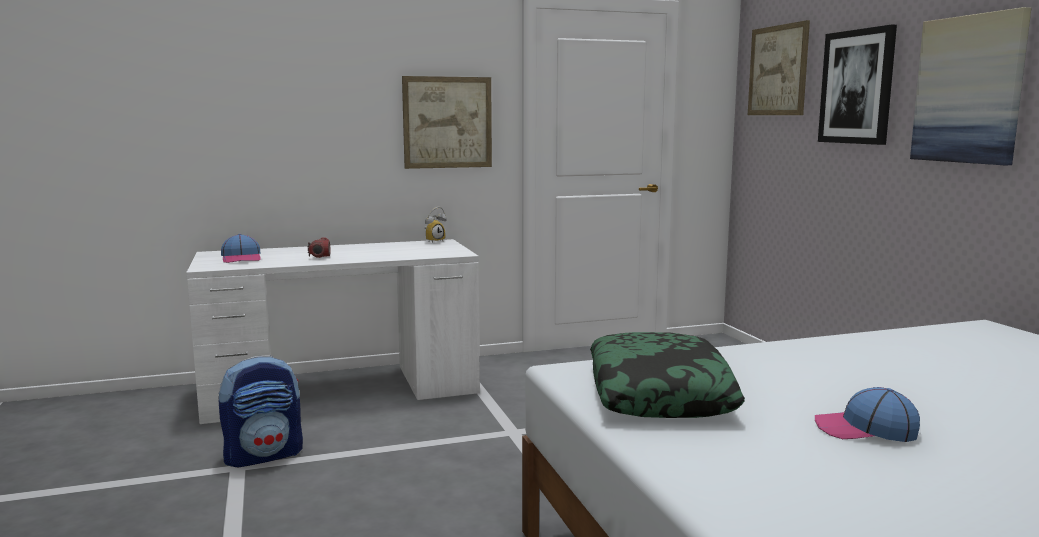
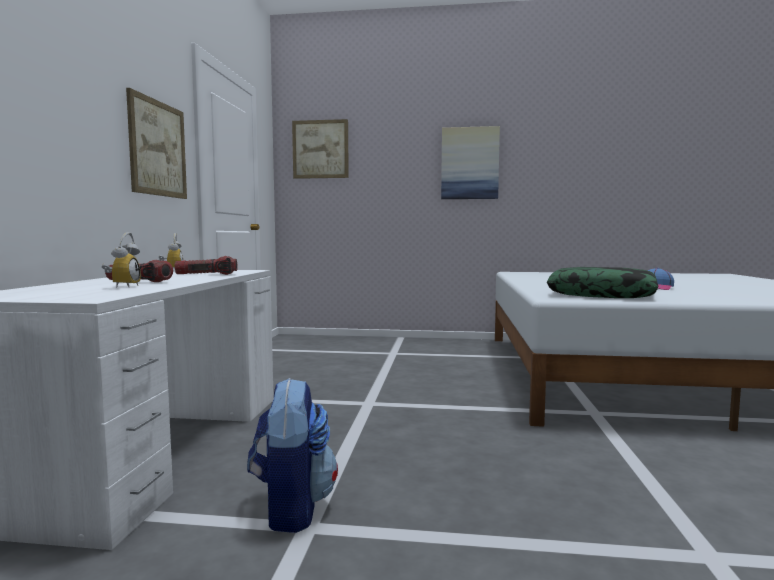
camera: 65 degrees left, 5 degrees down
cap [221,234,261,263] -> none
picture [818,24,897,145] -> none
none -> alarm clock [102,232,141,288]
none -> flashlight [175,256,238,275]

